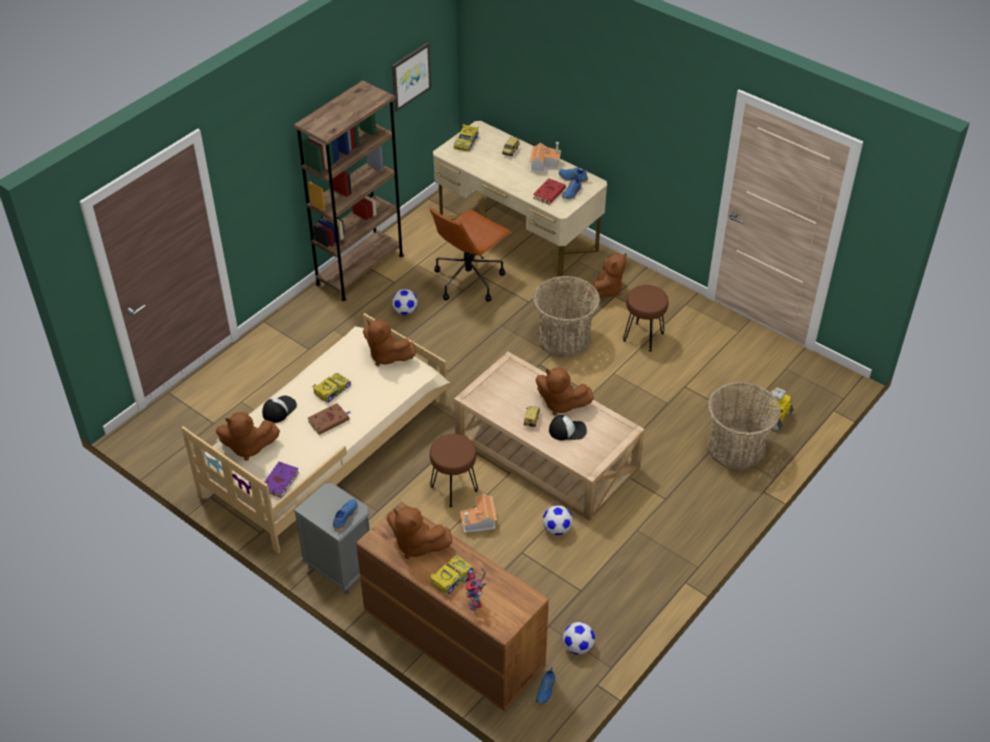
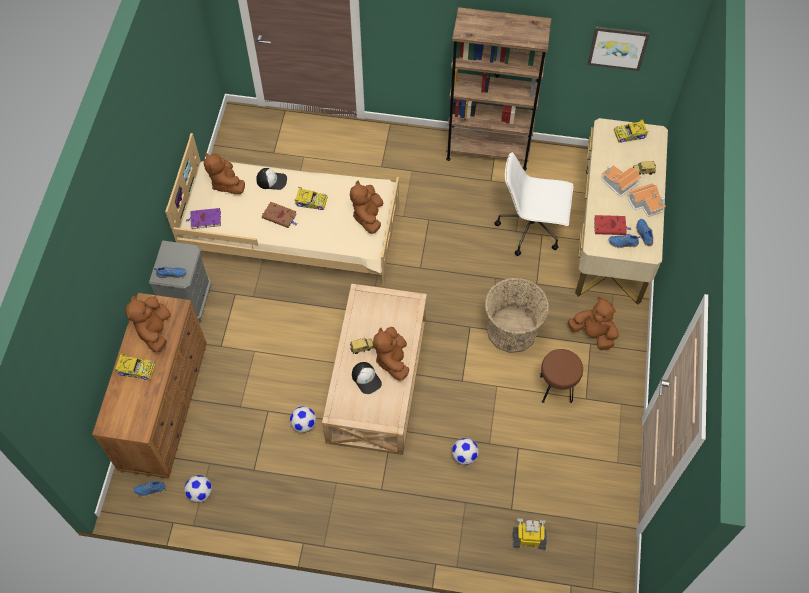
camera: 60 degrees right, 15 degrees up
football [392,289,418,315] -> football moved to [452,438,479,465]
brown office chair [430,207,512,302] -> white office chair [495,152,573,256]
brown stool [430,434,478,507] -> none
toy house [460,494,497,533] -> toy house moved to [602,165,641,197]
toy robot [463,568,486,611] -> none
brown plush toy [588,253,626,298] -> brown plush toy turned 150 degrees counterclockwise [568,297,619,350]
basket [708,382,781,470] -> none

